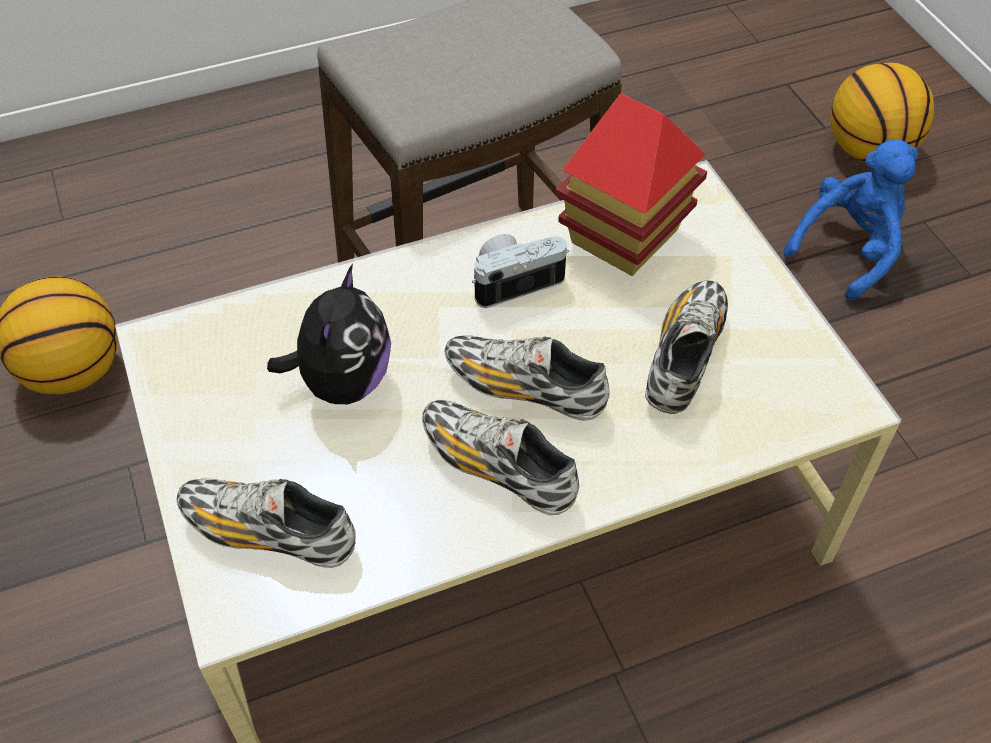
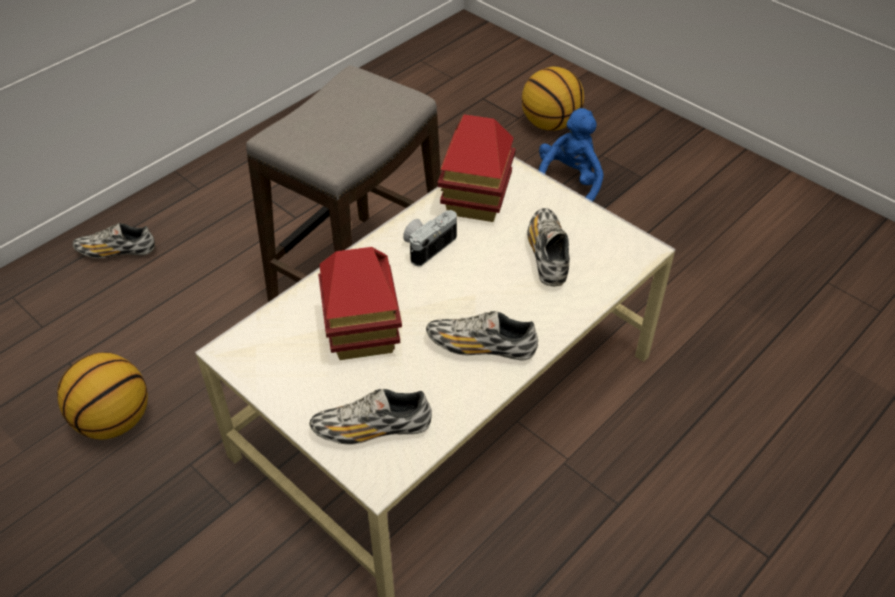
camera: 25 degrees left, 5 degrees down
plush toy [267,264,391,404] -> toy house [318,247,402,360]
shoe [445,336,610,421] -> shoe moved to [72,223,155,258]

